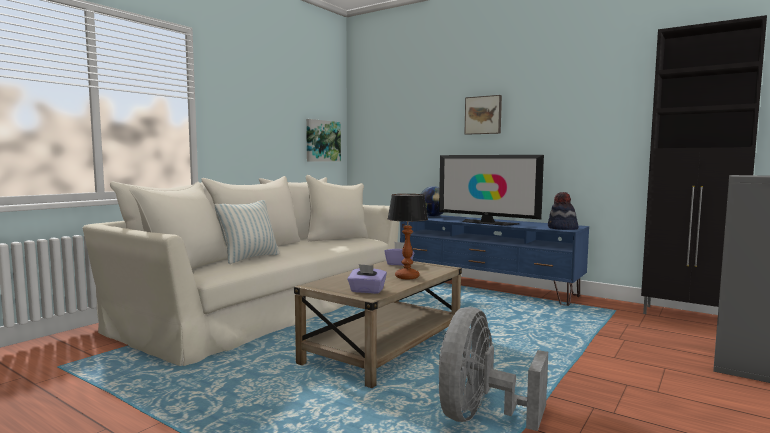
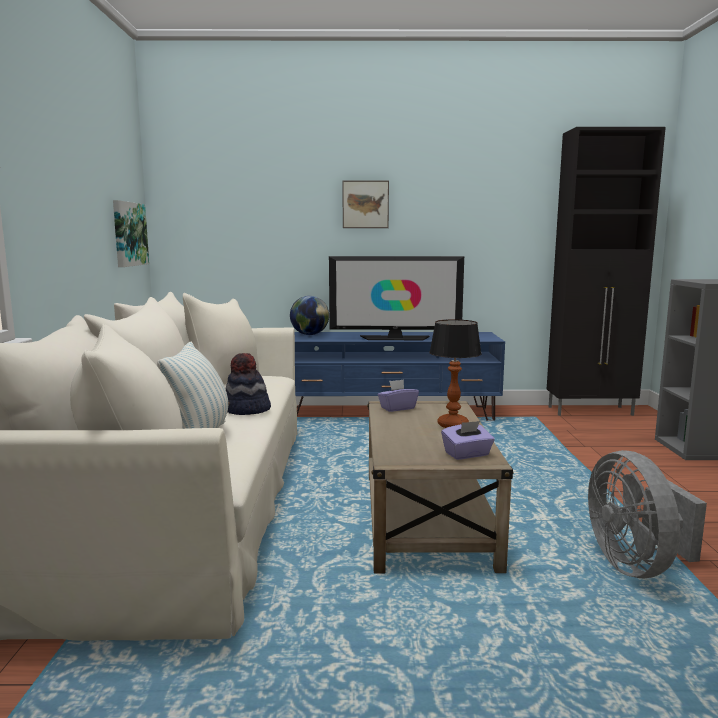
camera: 35 degrees left, 5 degrees up
hat [548,192,578,230] -> hat moved to [226,353,271,415]

